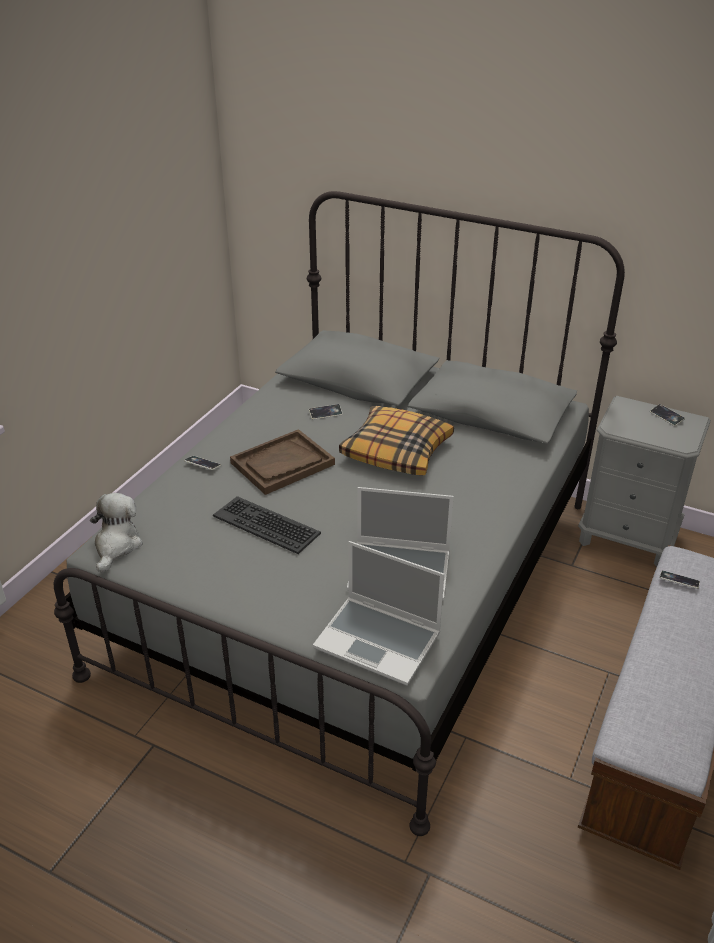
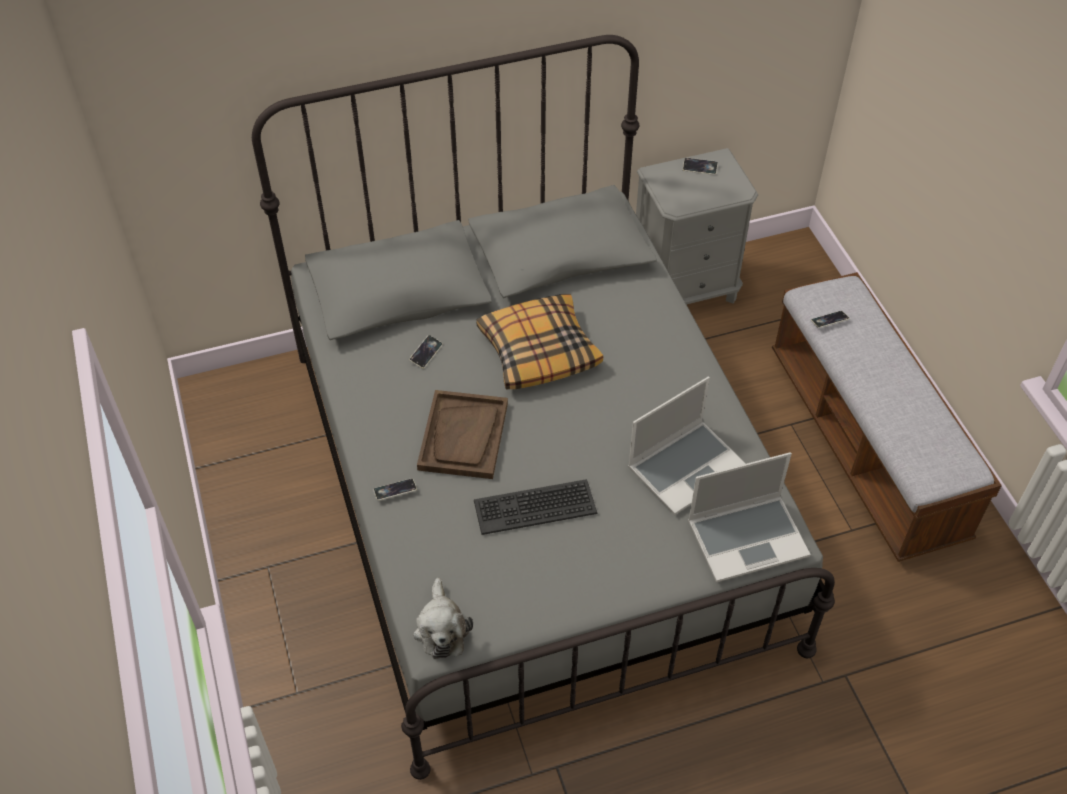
camera: 45 degrees left, 15 degrees up
plush toy [90,493,143,573] -> plush toy turned 150 degrees counterclockwise [413,578,473,659]

